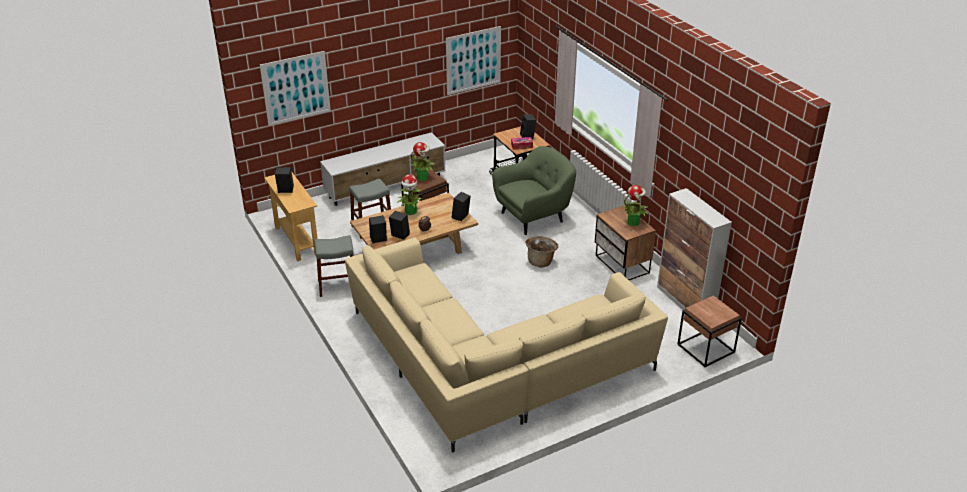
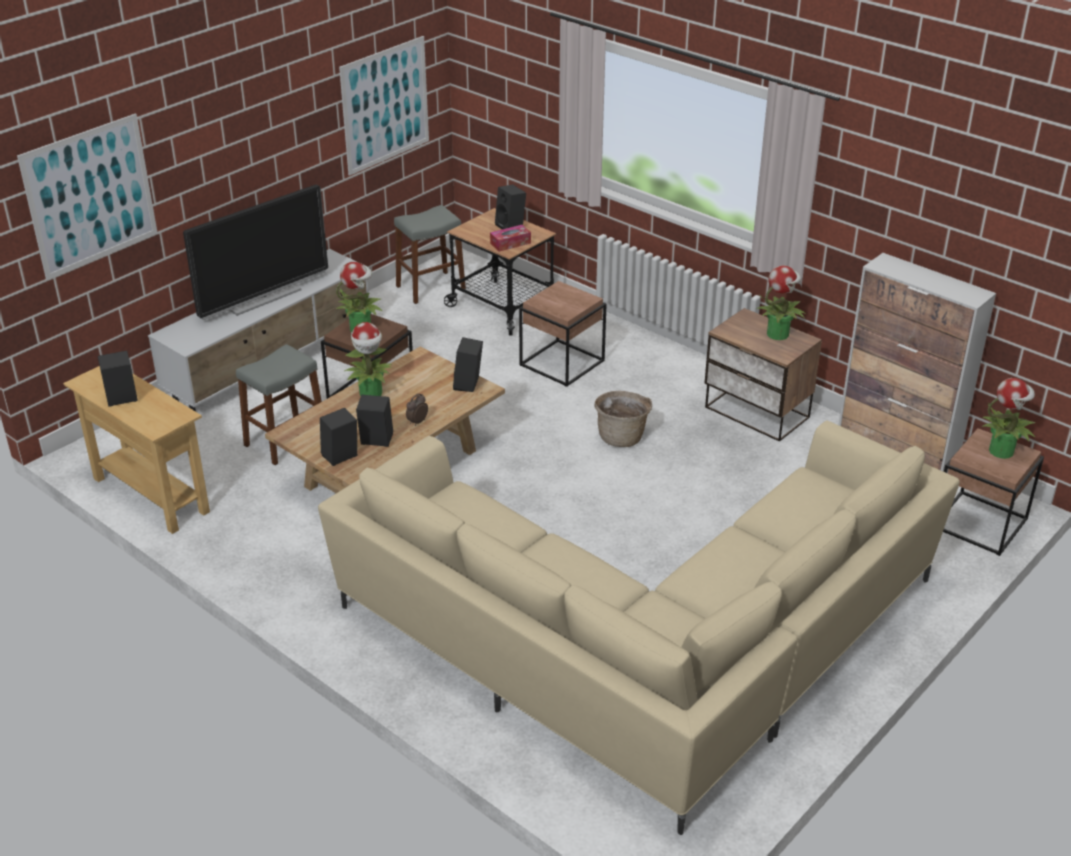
camera: 20 degrees left, 0 degrees up
grey stool [314,235,354,297] -> grey stool moved to [394,205,466,304]
green armchair [492,146,576,235] -> brown side table [519,281,607,387]
none -> television [183,185,328,320]
none -> potted plant [982,378,1035,459]

